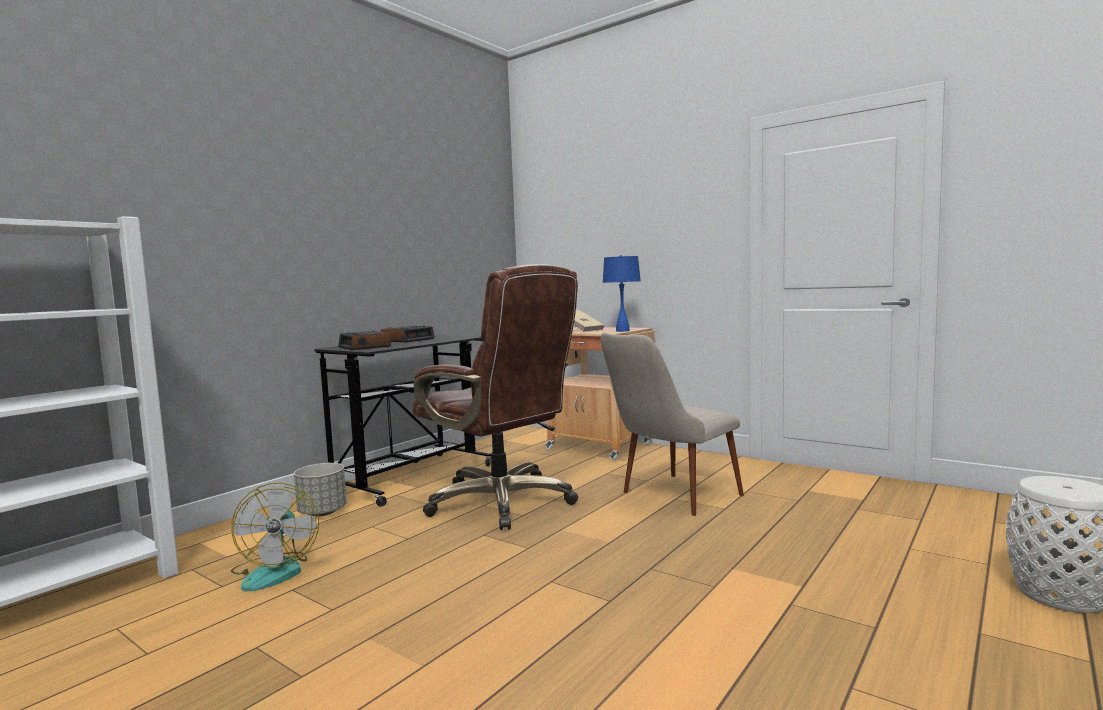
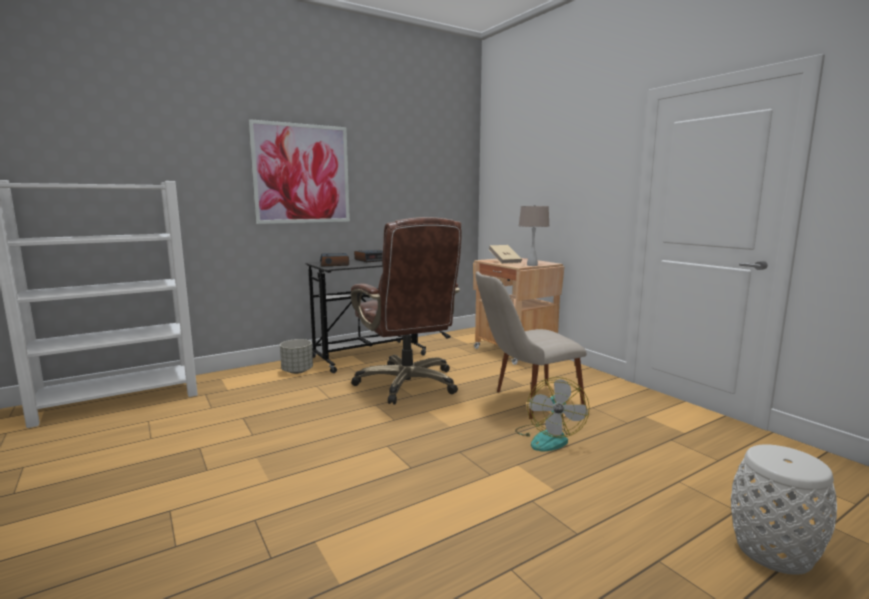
camera: 20 degrees right, 5 degrees up
fan [231,483,319,592] -> fan moved to [515,377,589,451]
blue table lamp [603,255,641,332] -> beige table lamp [519,205,549,266]
none -> picture [248,119,350,224]

